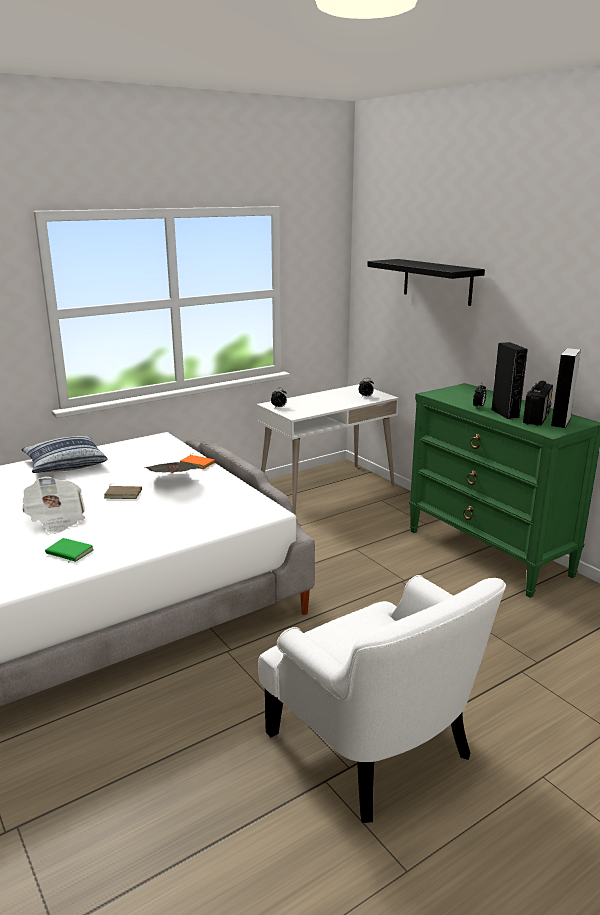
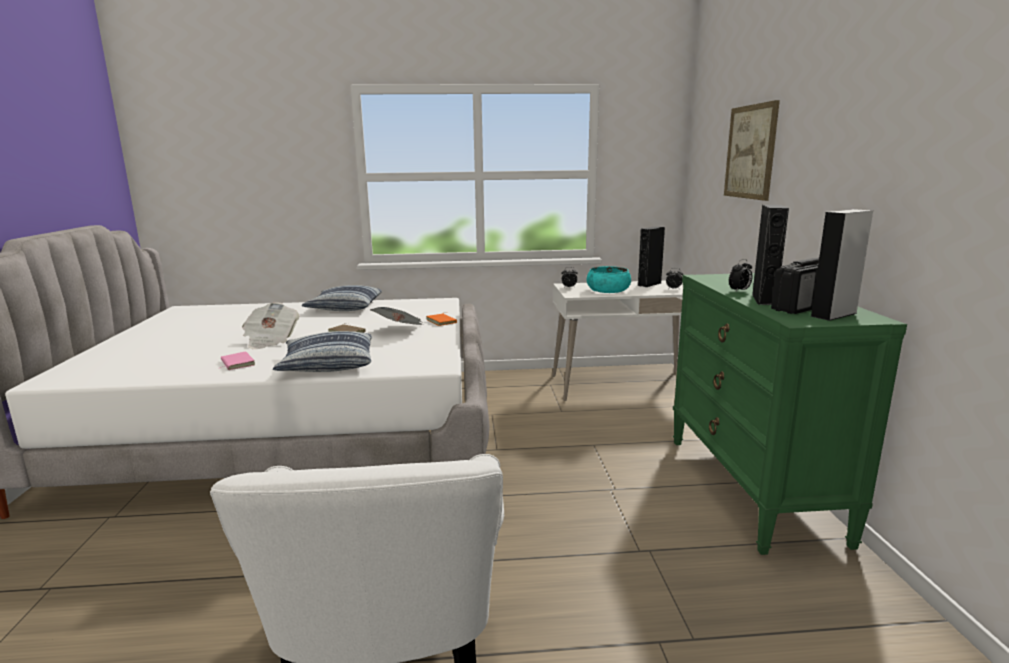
camera: 30 degrees right, 5 degrees down
green book [45,538,93,563] -> pink book [218,351,255,370]
black shelf [367,259,485,306] -> picture [724,100,780,201]
none -> pillow [273,331,372,372]
none -> turquoise bowl [587,266,631,293]
none -> black speaker [638,226,665,287]

